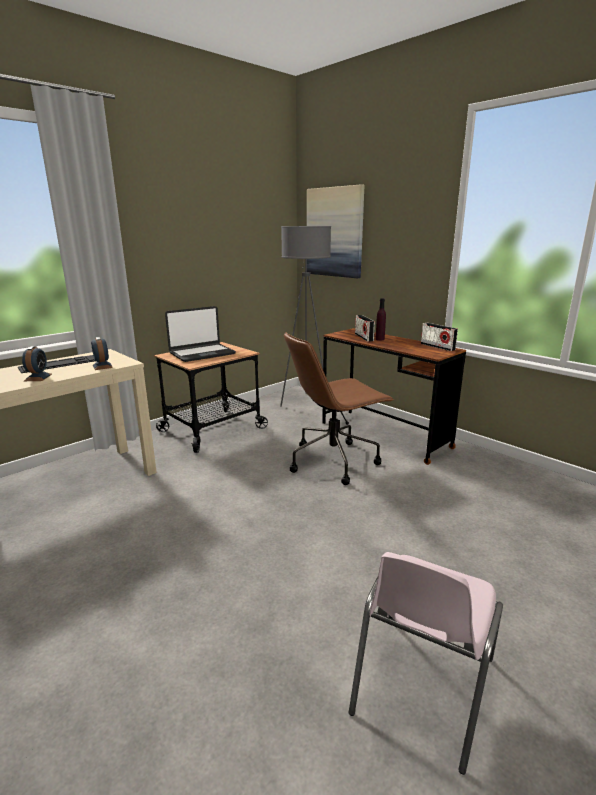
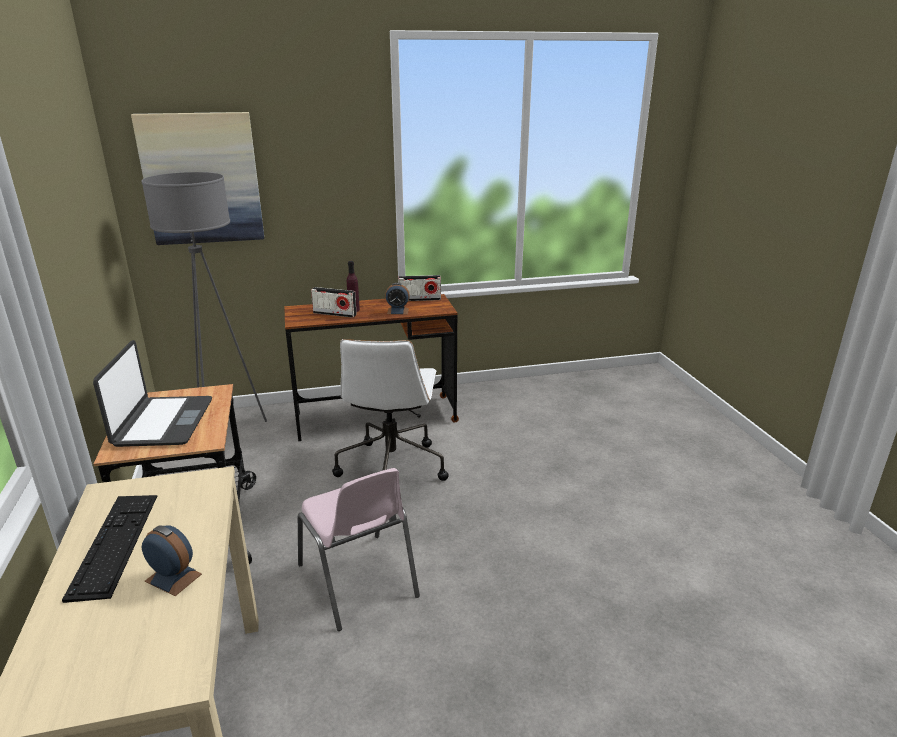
camera: 60 degrees left, 5 degrees up
alarm clock [91,337,113,370] -> alarm clock moved to [385,283,410,315]
brown office chair [284,332,394,485] -> white office chair [332,339,449,481]
pink chair [349,552,503,775] -> pink chair moved to [298,468,420,631]

